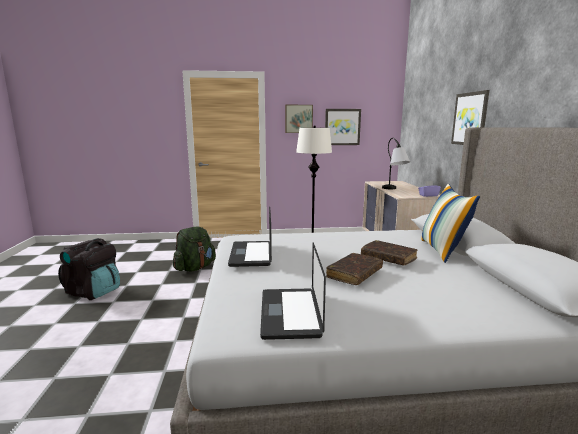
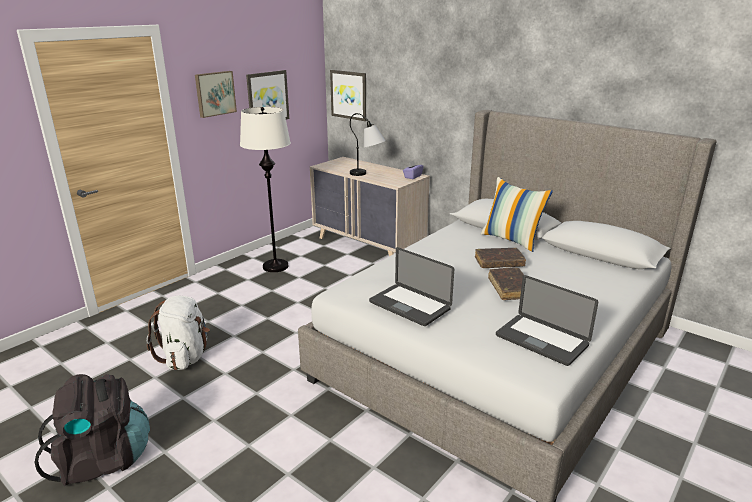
camera: 45 degrees left, 10 degrees up
green backpack [173,227,216,271] -> white backpack [146,296,210,371]
picture [451,90,489,145] -> picture moved to [330,70,366,121]

